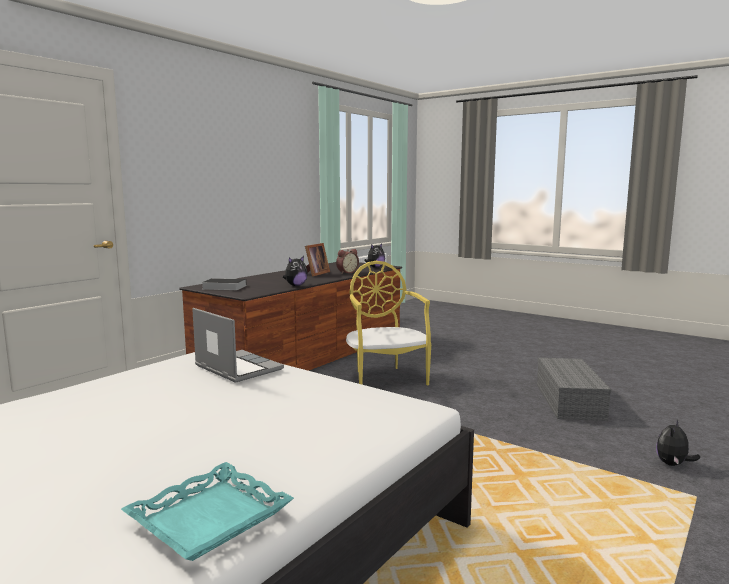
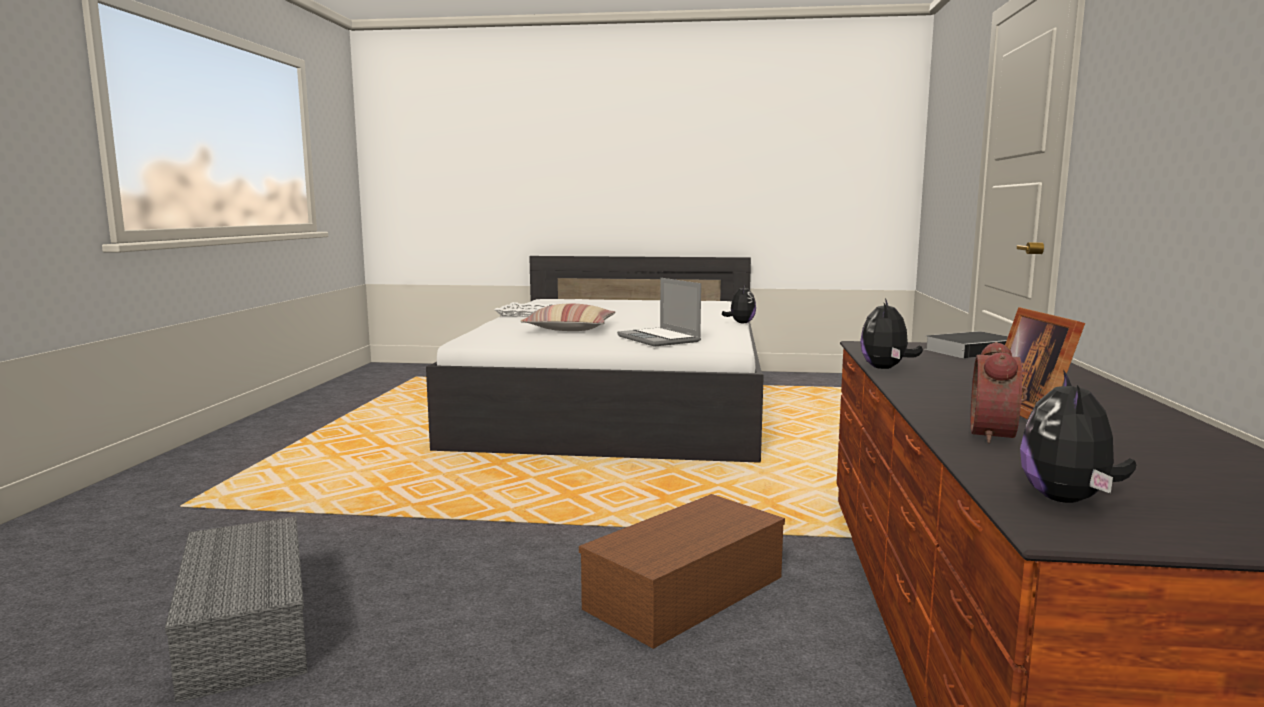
camera: 150 degrees right, 0 degrees up
turquoise tray [121,462,294,561] -> white tray [494,302,556,317]
laptop [192,308,284,383] -> laptop turned 45 degrees clockwise [617,278,701,347]
yellow chair [346,261,431,385] -> brown storage box [579,494,785,649]
plush toy [656,420,700,466] -> plush toy moved to [722,284,756,324]
none -> pillow [520,303,615,331]

